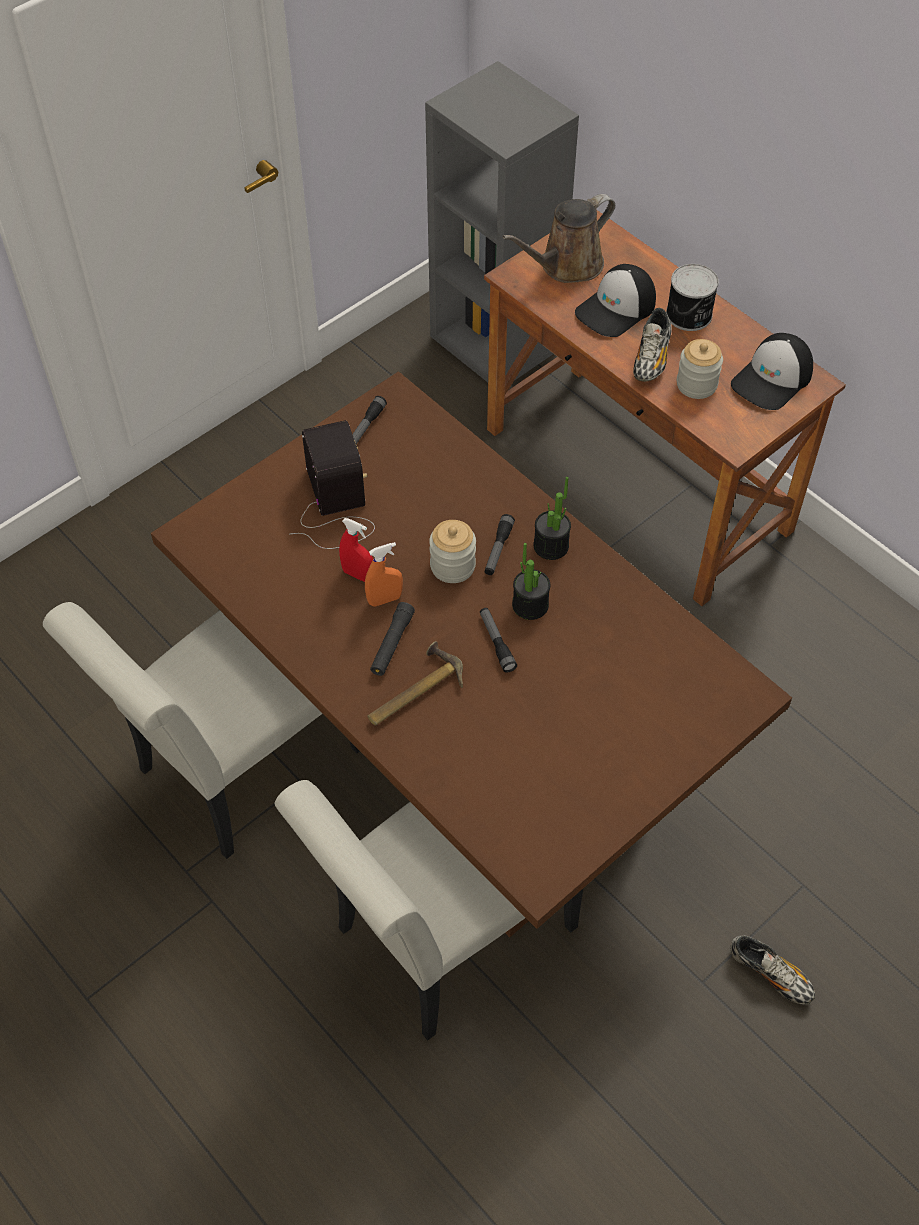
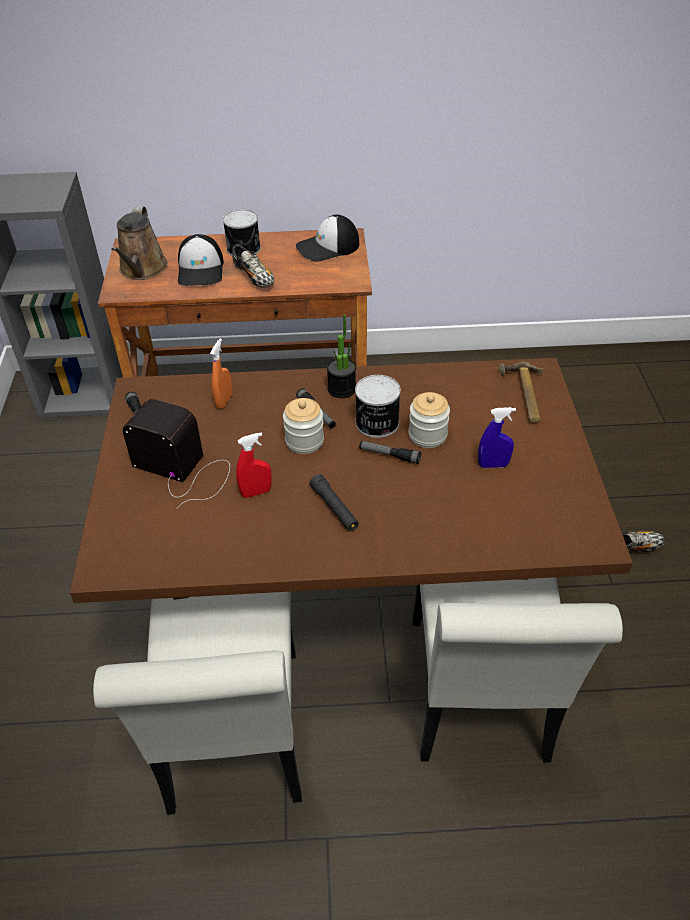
camera: 50 degrees left, 10 degrees down
orange spray bottle [365,542,403,607] -> orange spray bottle moved to [210,338,232,409]
hammer [368,641,463,725] -> hammer moved to [499,362,543,422]
potted plant [512,543,550,620] -> can [355,375,401,438]
jar [677,339,723,399] -> jar moved to [409,392,450,448]
cap [731,333,813,410] -> cap turned 75 degrees clockwise [296,214,359,262]
none -> blue spray bottle [478,407,516,468]

